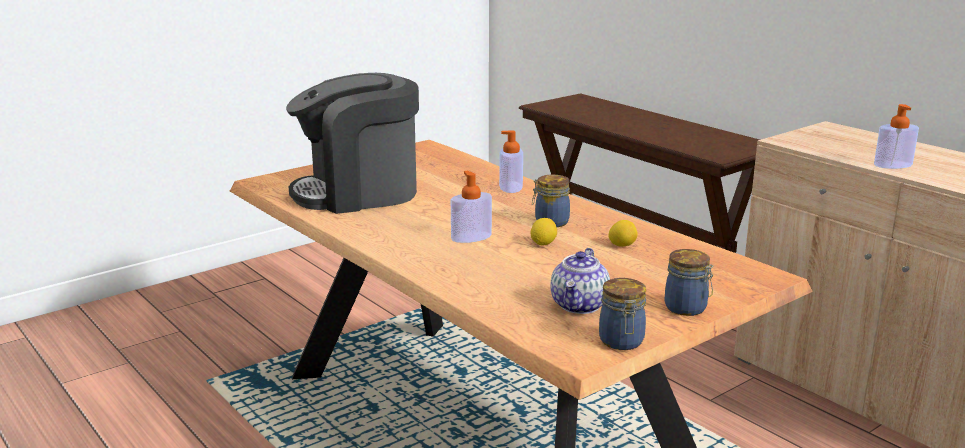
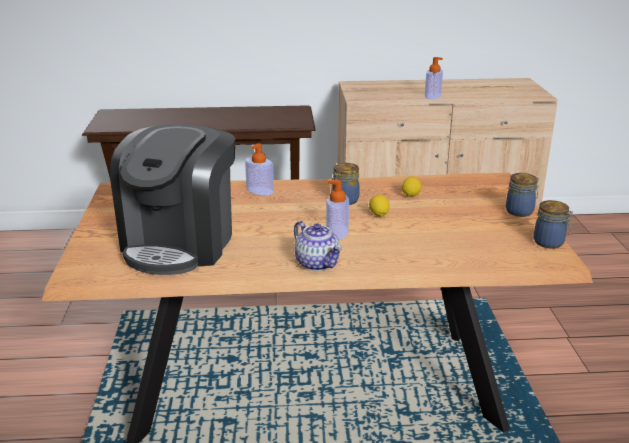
camera: 55 degrees left, 5 degrees up
teapot [550,248,610,314] -> teapot moved to [294,221,342,271]

